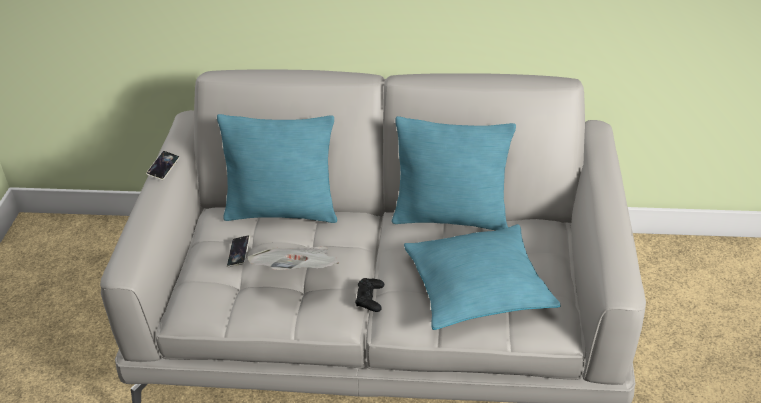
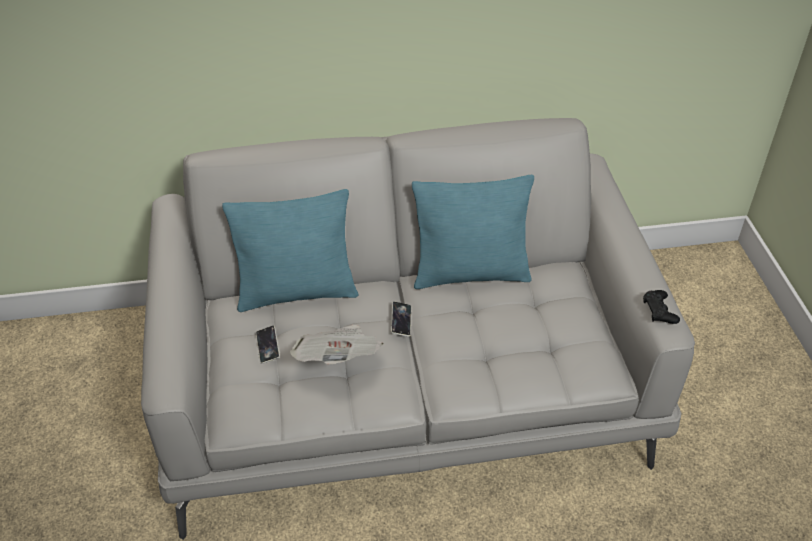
camera: 15 degrees left, 5 degrees up
phone [146,151,180,180] -> phone moved to [391,302,411,337]
black game controller [355,278,384,312] -> black game controller moved to [643,290,680,324]
turquoise pillow [404,224,561,330] -> none

